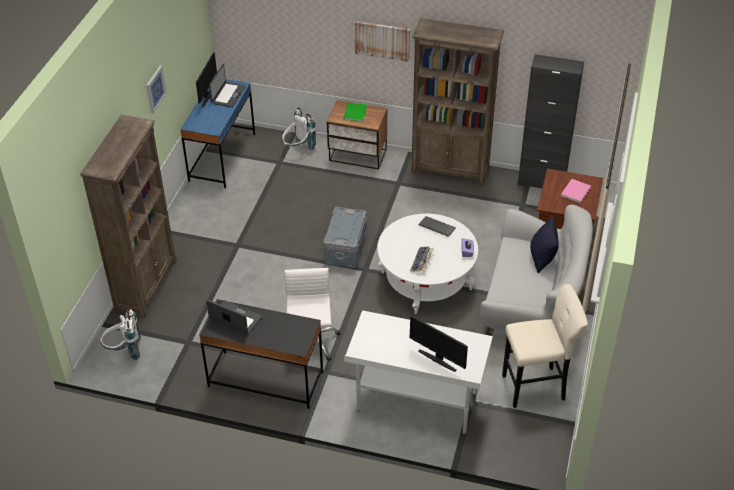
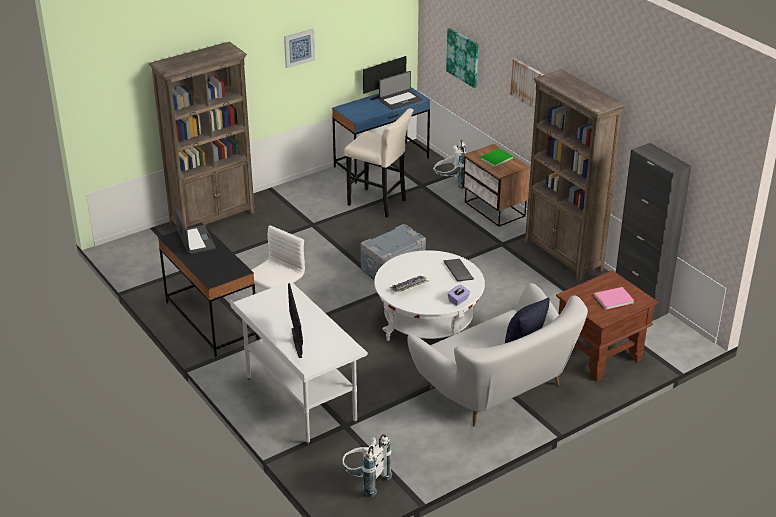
camera: 40 degrees right, 10 degrees down
white backpack [100,309,141,360] -> white backpack moved to [342,434,392,497]
beige stool [502,284,588,408] -> beige stool moved to [344,108,413,217]
none -> picture [446,28,478,88]

